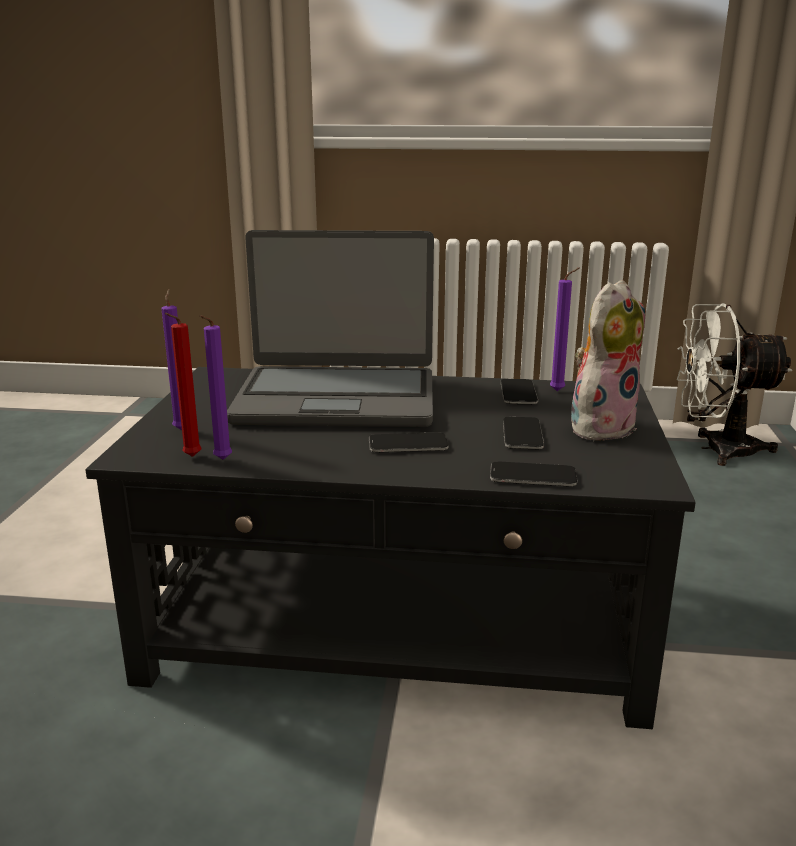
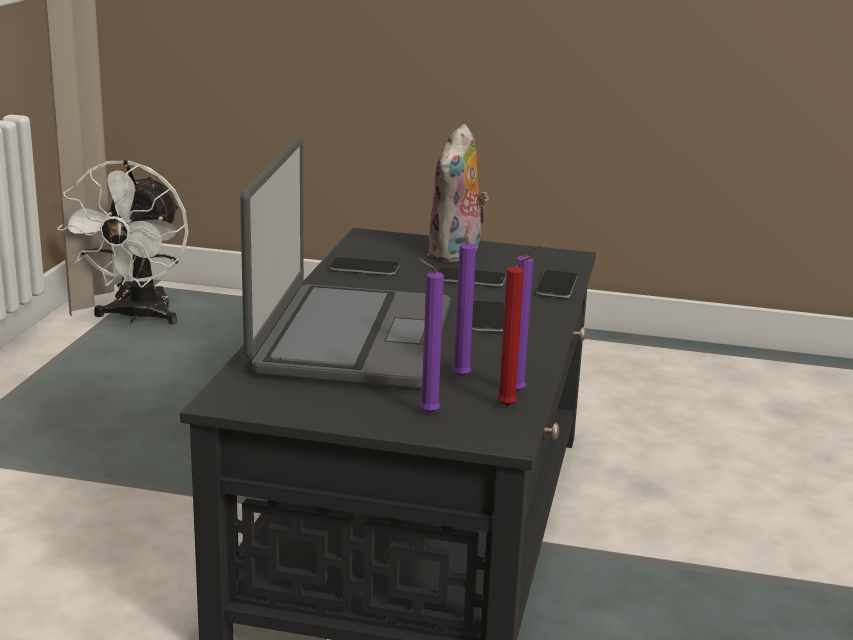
camera: 85 degrees left, 0 degrees up
purple candle [550,268,580,391] -> purple candle moved to [452,225,476,377]
plush toy [571,280,645,443] -> plush toy turned 120 degrees counterclockwise [427,124,489,262]

